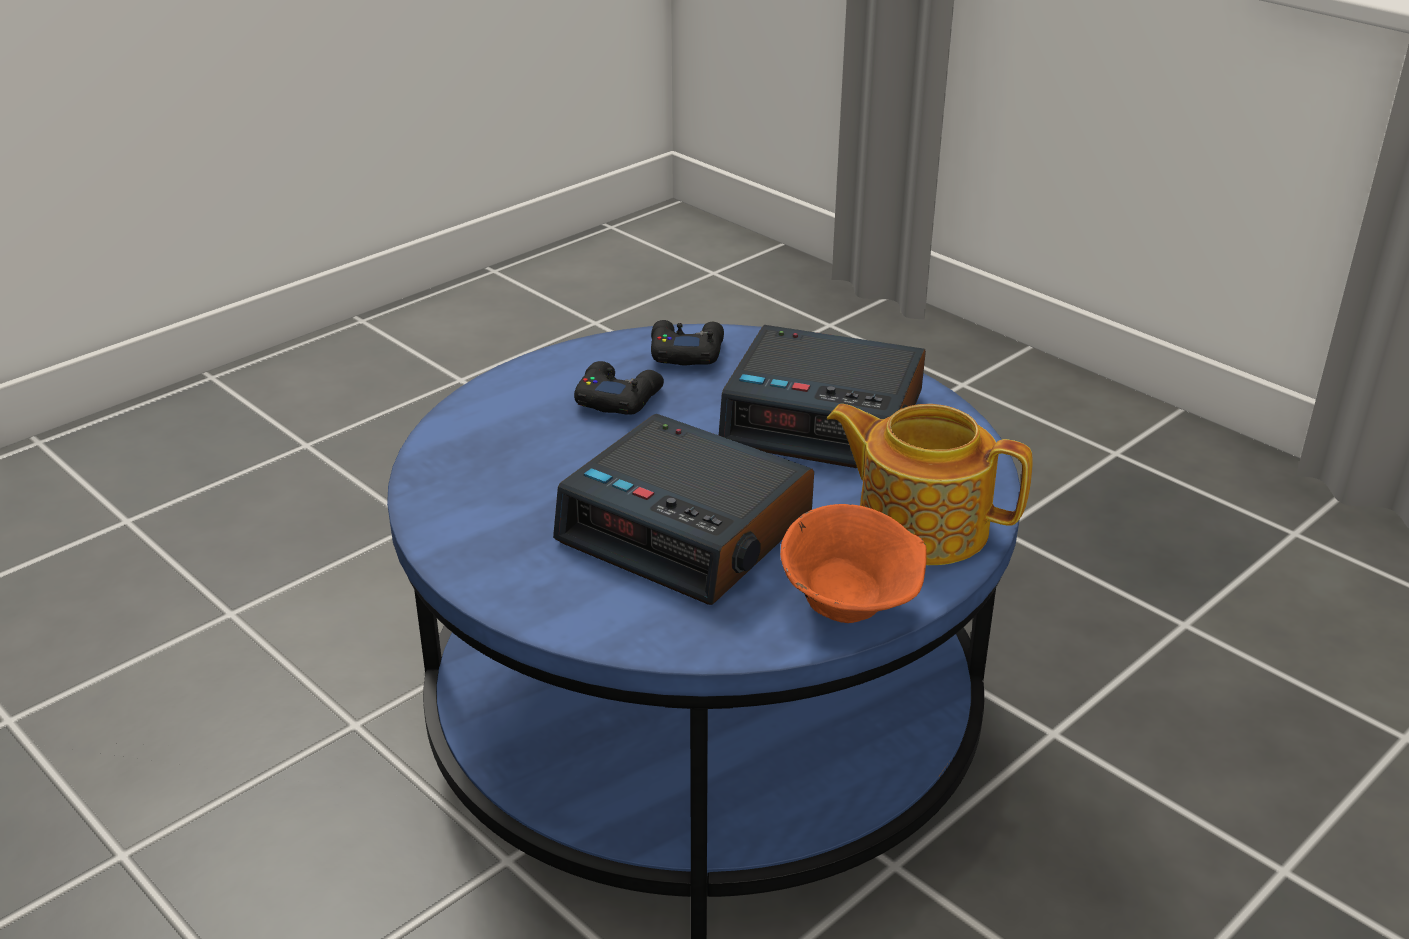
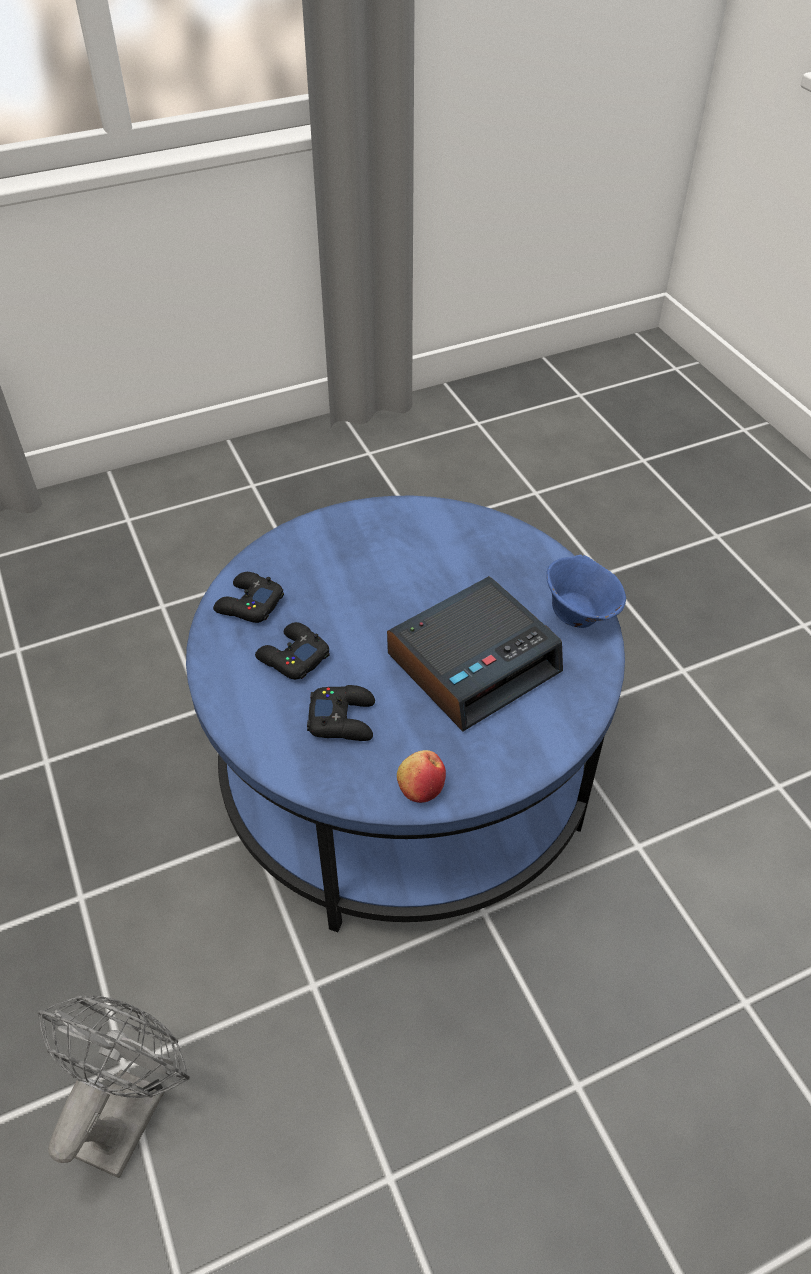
camera: 70 degrees left, 15 degrees up
alarm clock [719,325,926,469] -> none
orange bowl [780,504,927,623] -> blue bowl [546,555,626,628]
teapot [827,404,1033,565] -> none
none -> grey fan [38,996,190,1178]
none -> black game controller [307,685,375,741]
none -> apple [397,750,446,803]

